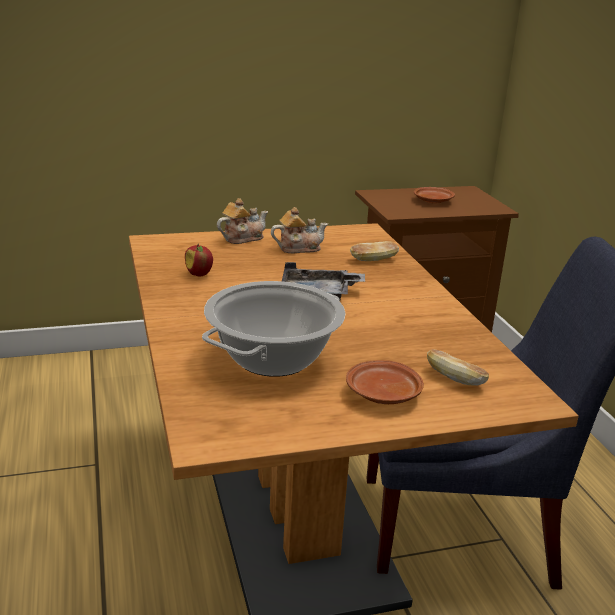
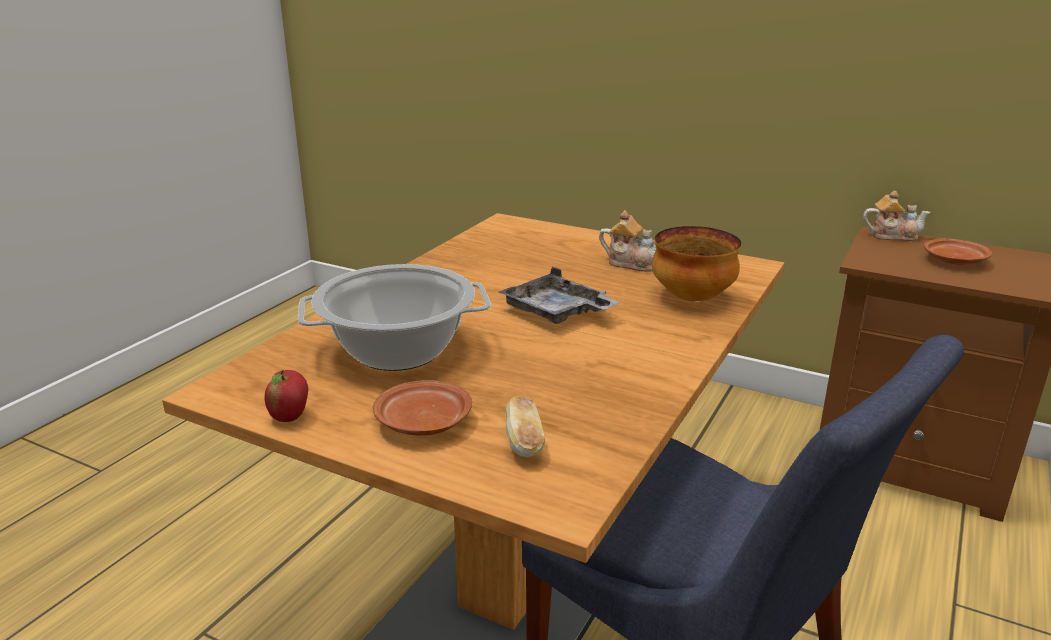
camera: 45 degrees right, 0 degrees up
apple [185,244,213,277] -> apple moved to [264,369,308,422]
teapot [217,198,268,244] -> teapot moved to [863,191,931,241]
bread [350,241,399,261] -> bowl [652,226,742,301]

